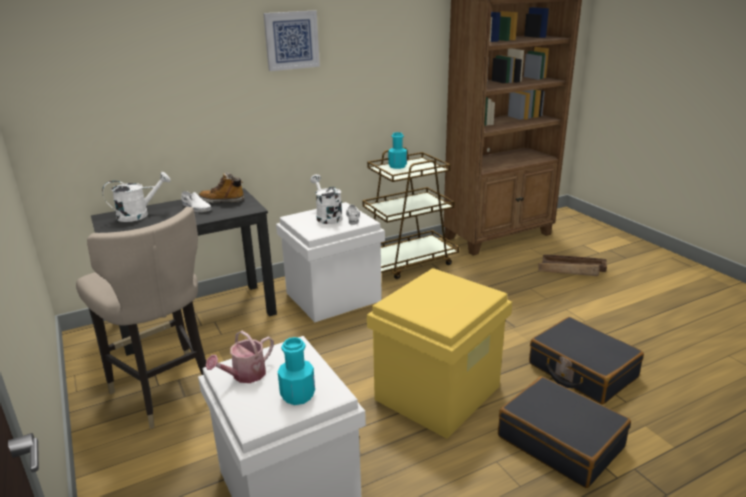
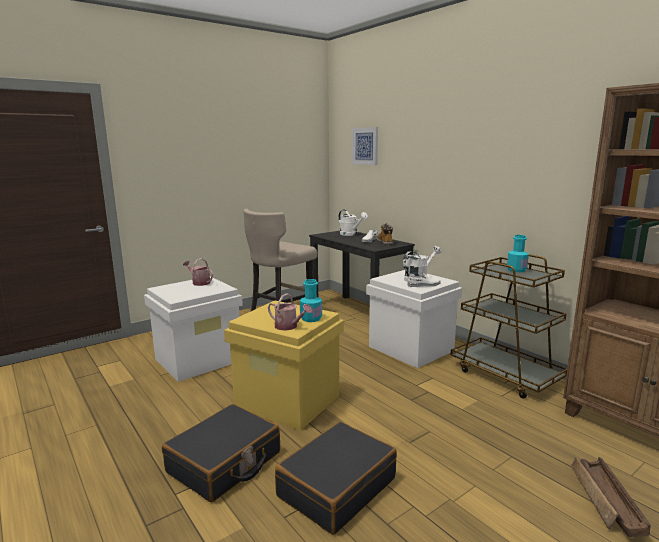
camera: 80 degrees right, 10 degrees down
picture [263,10,320,71] -> picture moved to [352,127,378,165]
turquoise bottle [278,337,315,405] -> turquoise bottle moved to [300,279,322,322]
none -> watering can [268,293,312,331]

